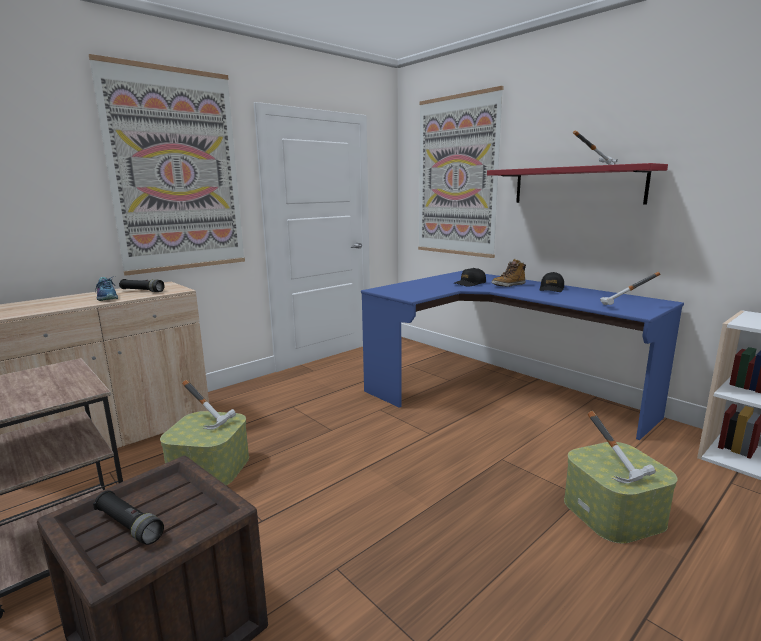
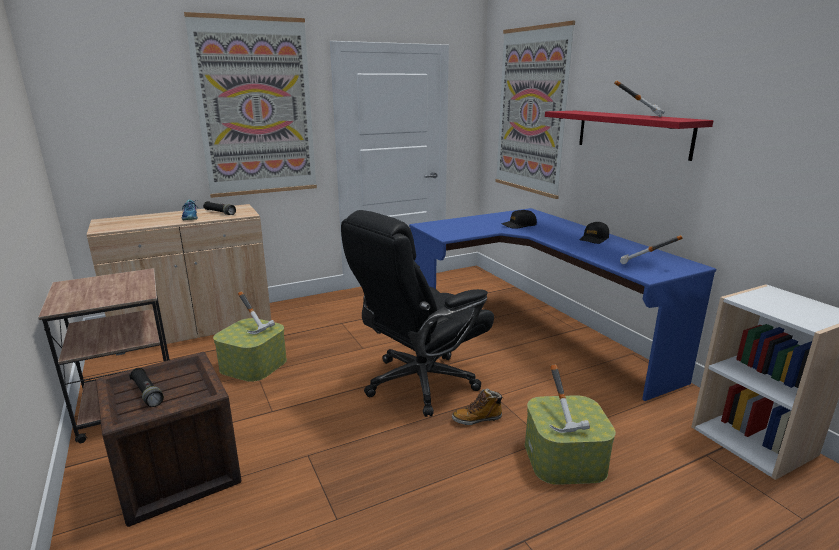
camera: 15 degrees right, 5 degrees up
boot [491,258,526,287] -> boot moved to [452,389,503,425]
none -> black office chair [341,210,494,417]

